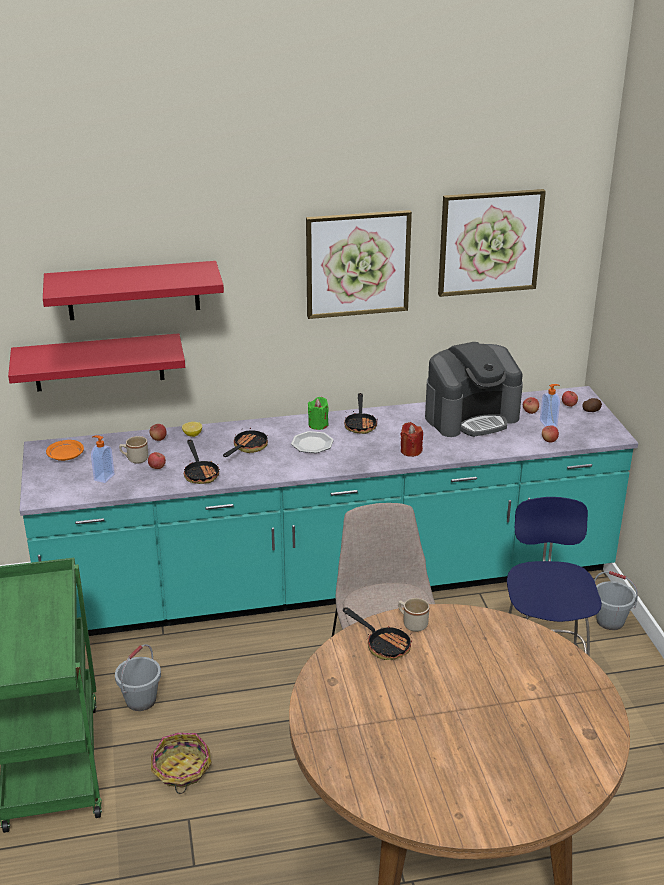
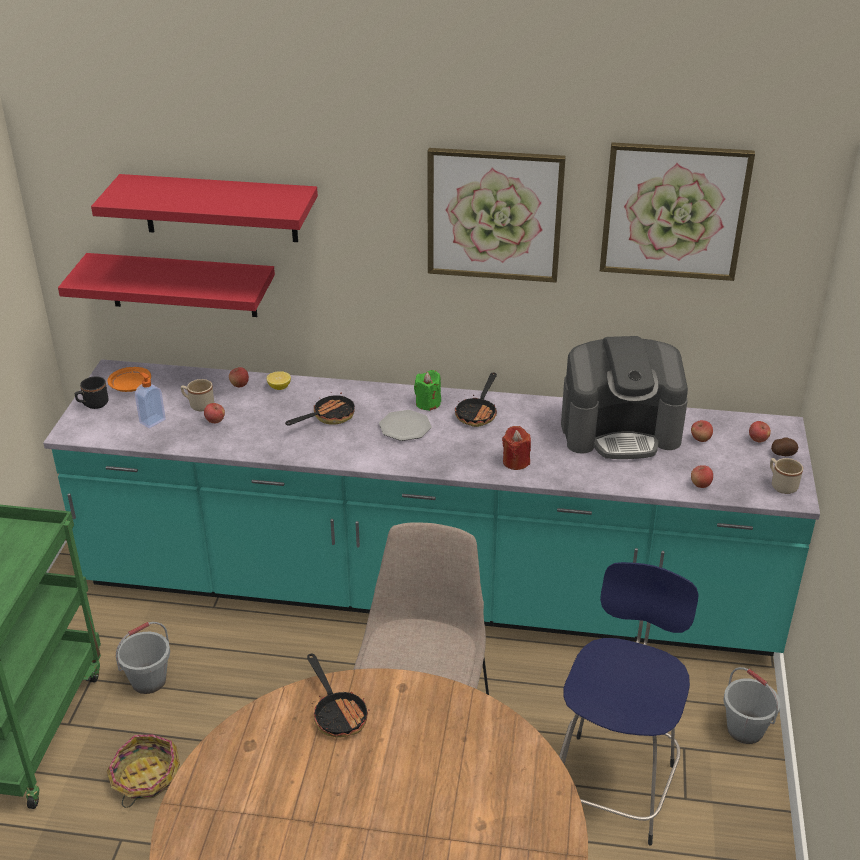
camera: 20 degrees right, 5 degrees up
frying pan [184,440,220,484] -> none
beige mug [398,598,430,632] -> beige mug moved to [770,458,803,494]
soap dispenser [540,384,560,427] -> none
none -> black mug [75,376,108,409]

